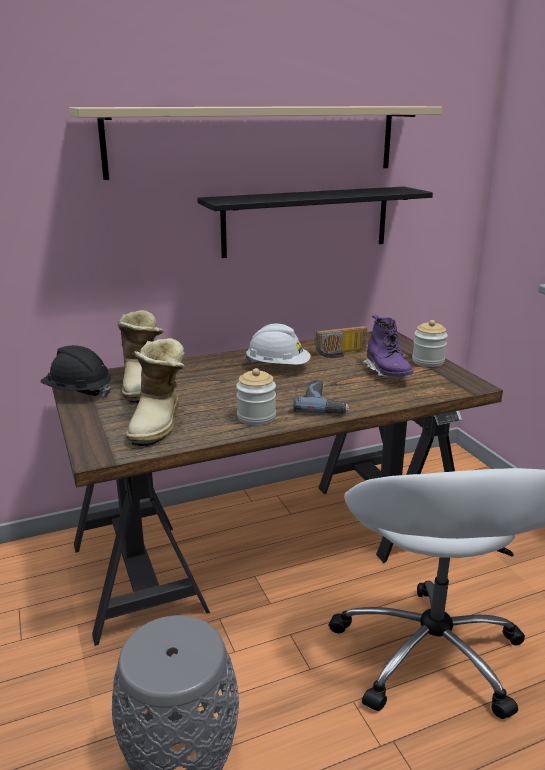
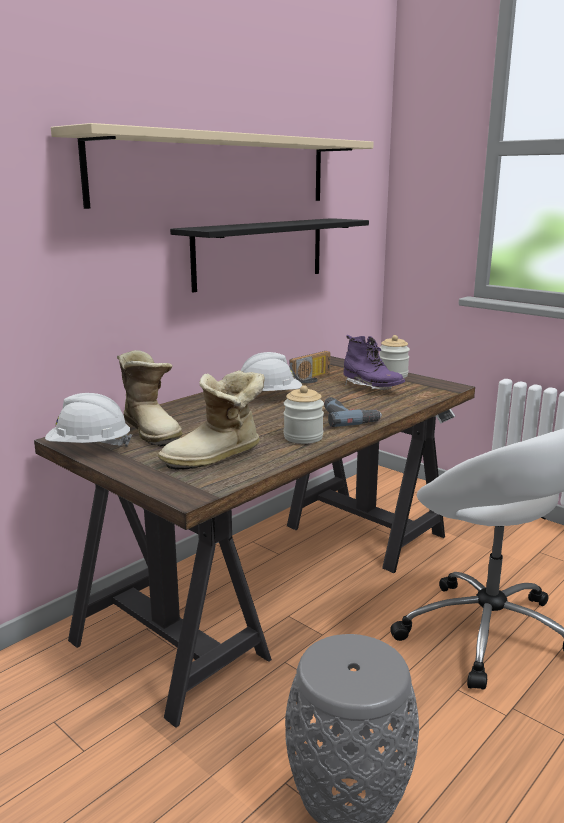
camera: 25 degrees left, 5 degrees down
black hard hat [41,345,111,397] -> white hard hat [45,393,132,447]
boot [126,338,185,446] -> boot turned 75 degrees clockwise [158,370,265,470]

